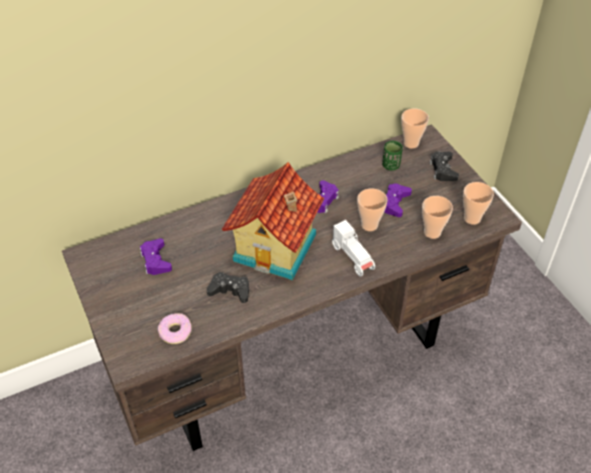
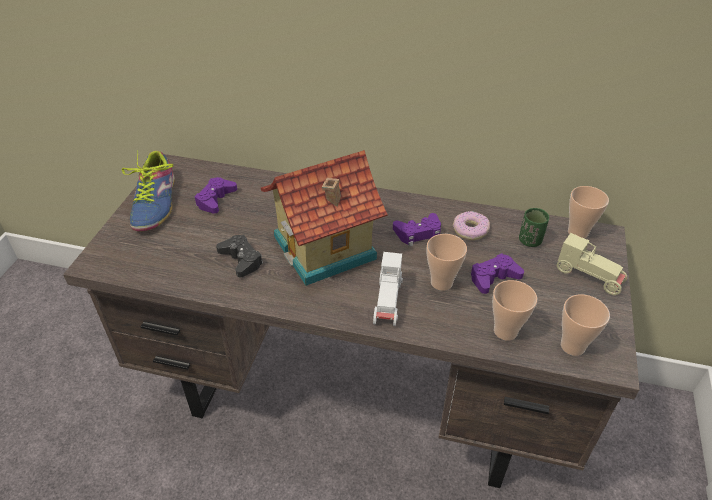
camera: 40 degrees right, 5 degrees down
donut [158,313,192,344] -> donut moved to [453,211,490,240]
black game controller [430,152,459,181] -> beige toy car [557,233,627,295]
none -> shoe [122,150,175,232]

